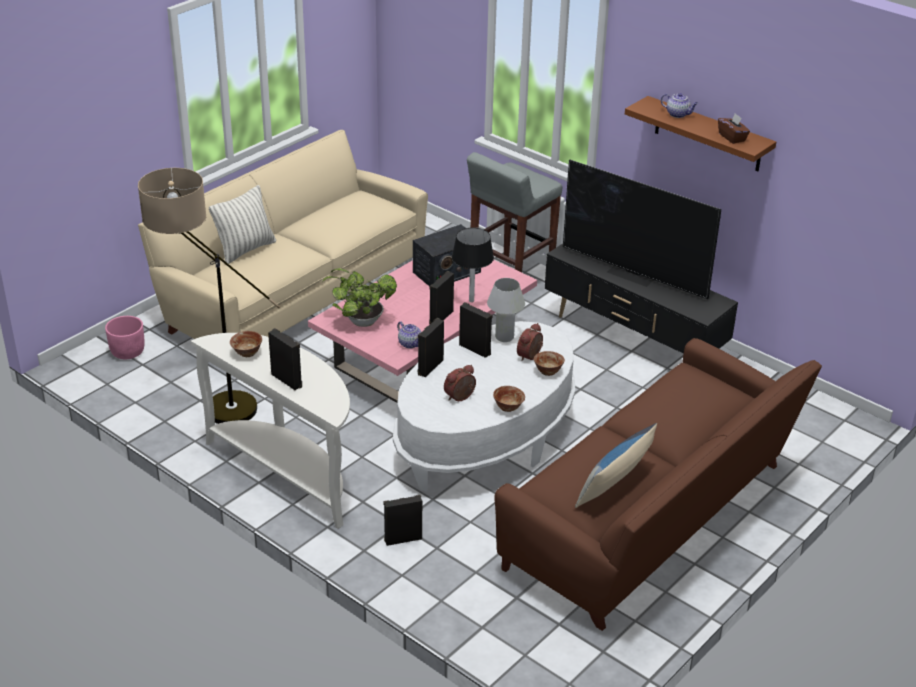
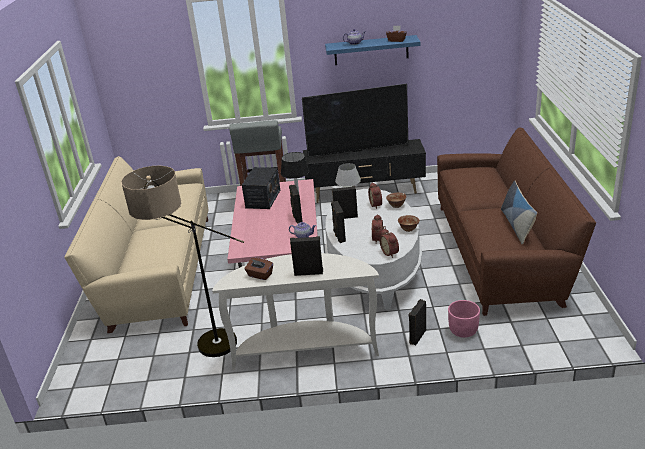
camera: 40 degrees left, 5 degrees down
pink planter [105,316,144,359] -> pink planter moved to [448,300,480,338]
pillow [209,185,276,264] -> none
bowl [230,331,262,357] -> brown tissue box [244,258,273,280]
potted plant [322,268,397,327] -> none
brown shelf [625,96,776,171] -> blue shelf [325,35,421,65]
none -> alarm clock [379,229,399,258]

